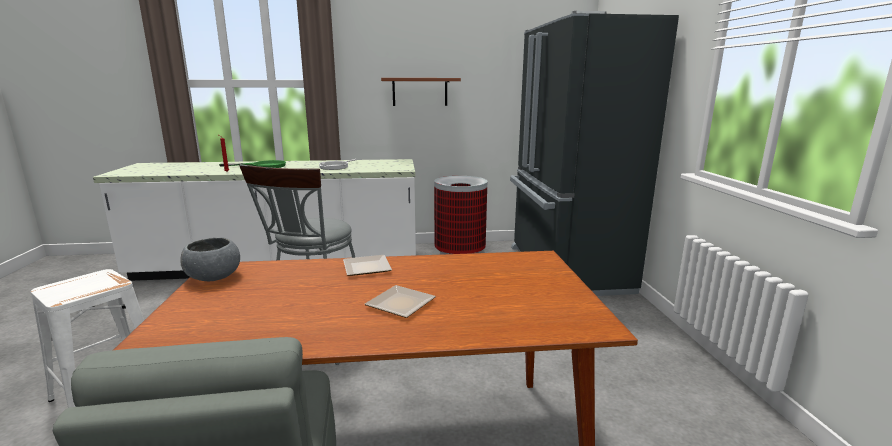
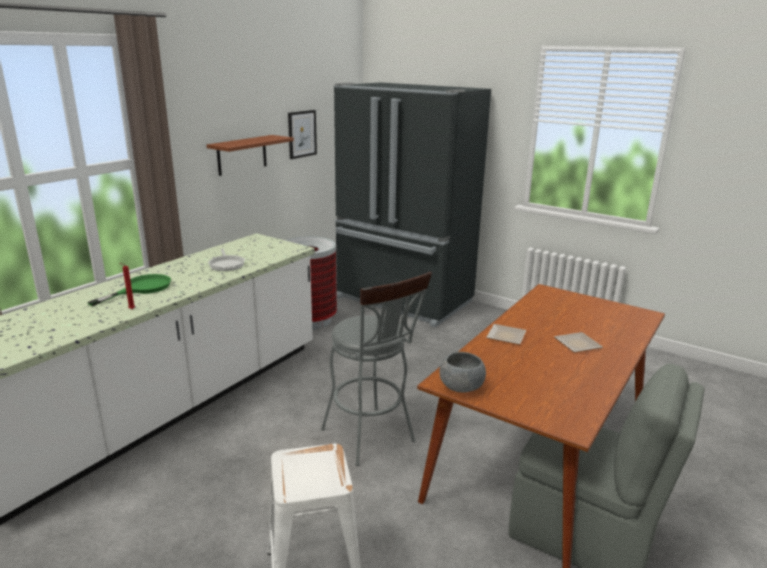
camera: 50 degrees left, 5 degrees up
none -> picture [288,110,317,159]

